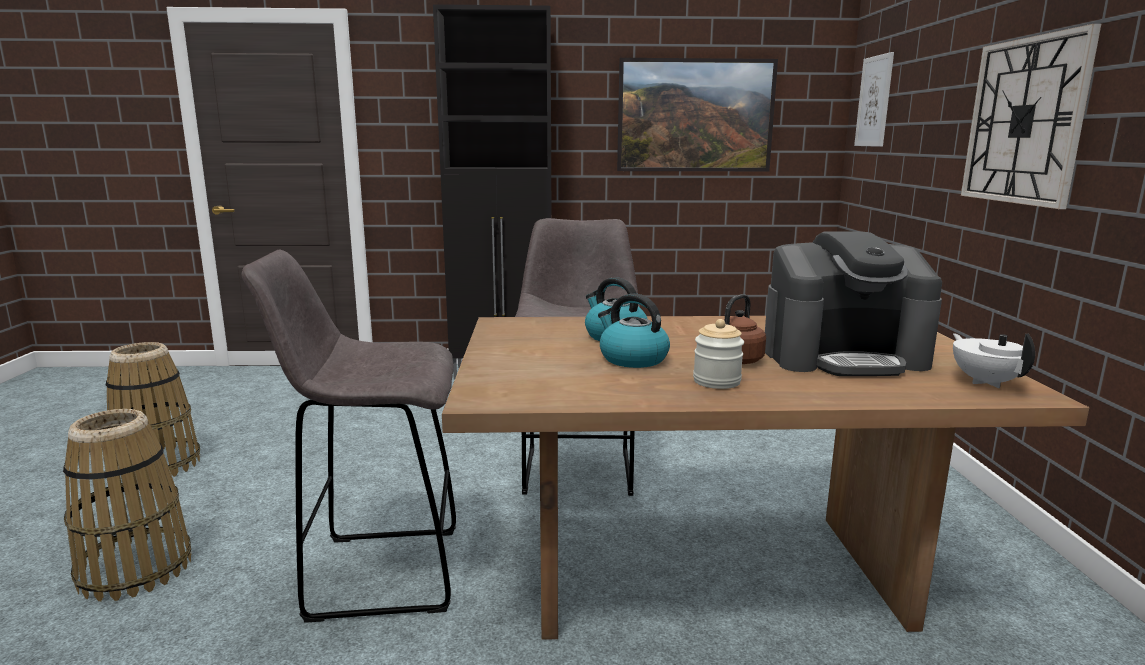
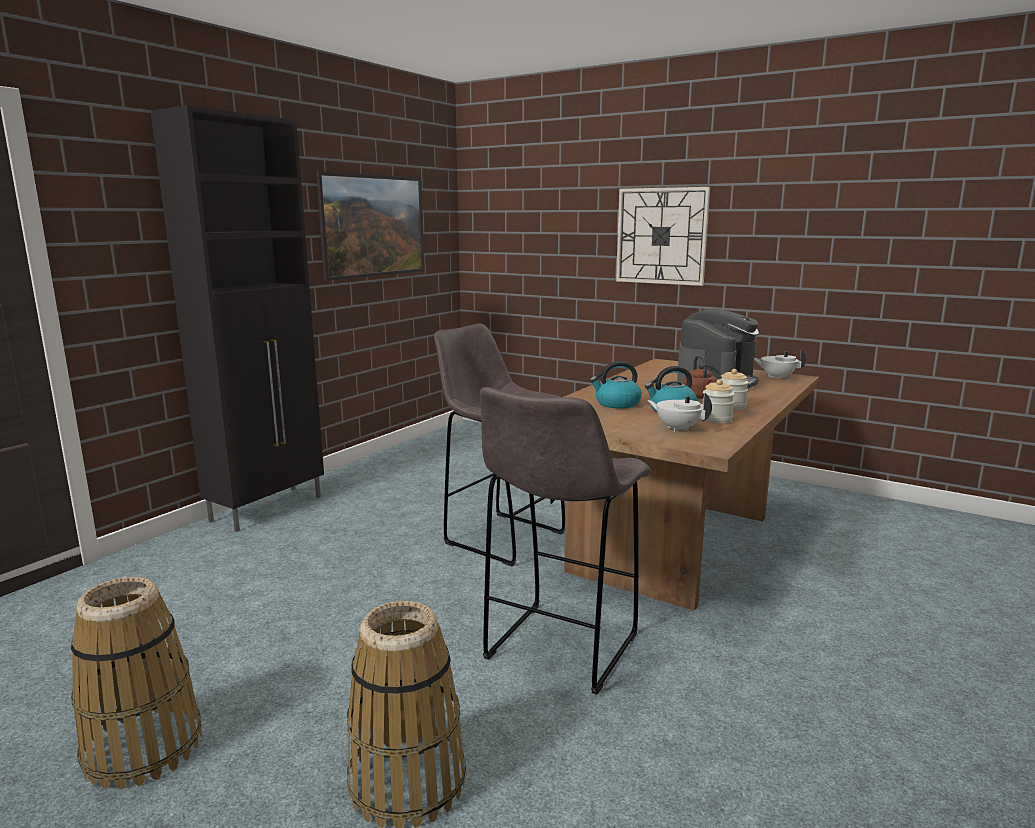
camera: 55 degrees left, 0 degrees up
picture [854,52,894,147] -> none
none -> white teapot [647,393,712,432]
none -> jar [702,379,735,423]

